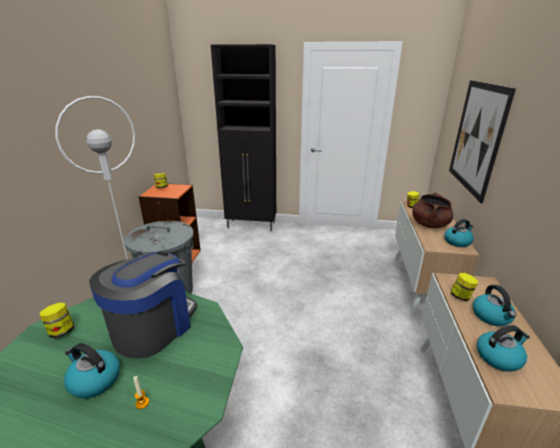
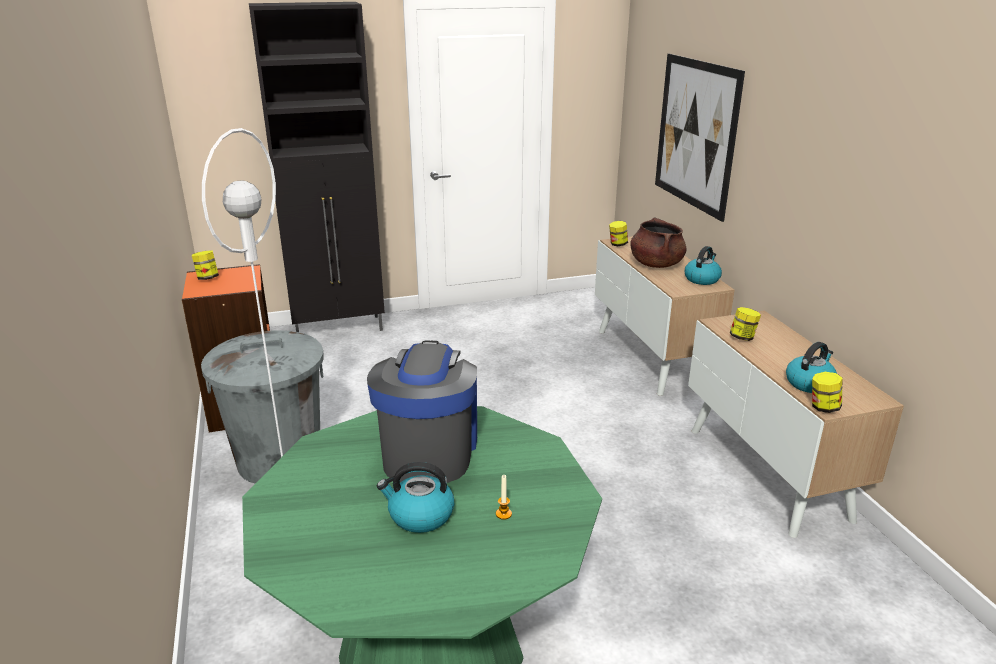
camera: 25 degrees left, 0 degrees up
jar [40,303,74,338] -> jar moved to [812,372,843,413]
kettle [473,285,516,326] -> none

